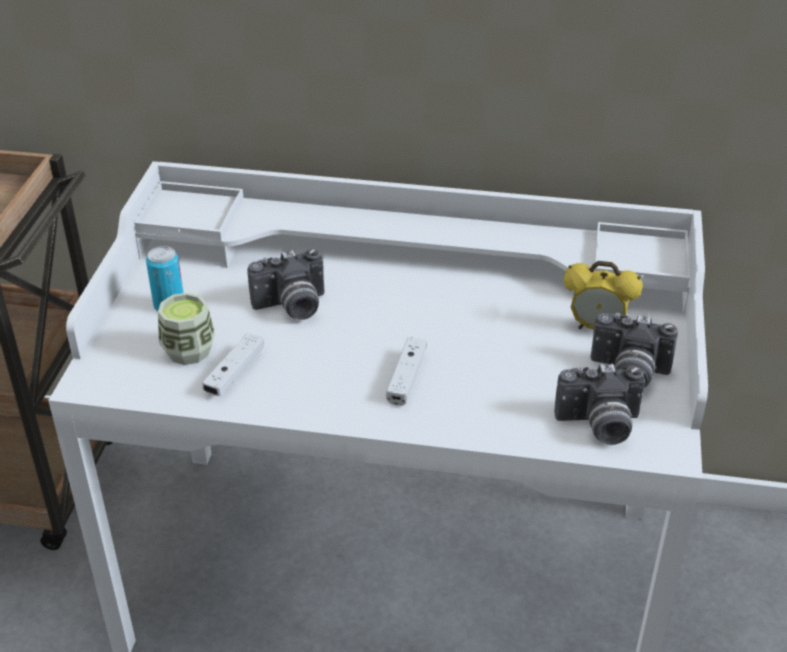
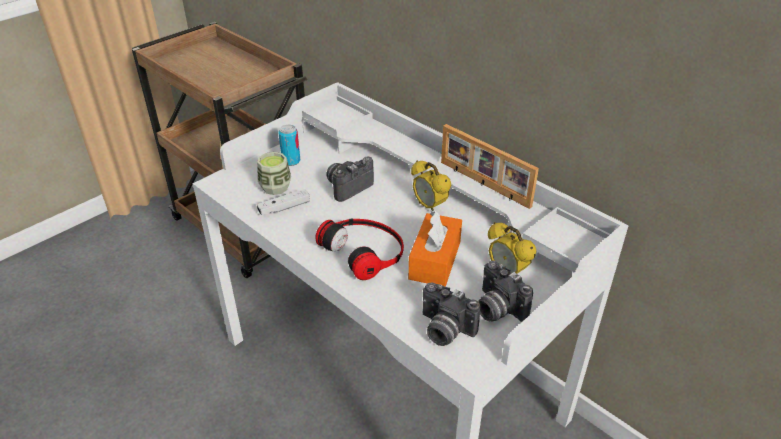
camera: 35 degrees right, 0 degrees up
camera [247,249,325,320] -> camera turned 120 degrees clockwise [326,157,374,202]
white game controller [386,337,427,406] -> headphones [315,218,404,280]
none -> orange tissue box [408,210,462,287]
none -> alarm clock [411,160,451,211]
none -> picture frame [441,124,539,209]

